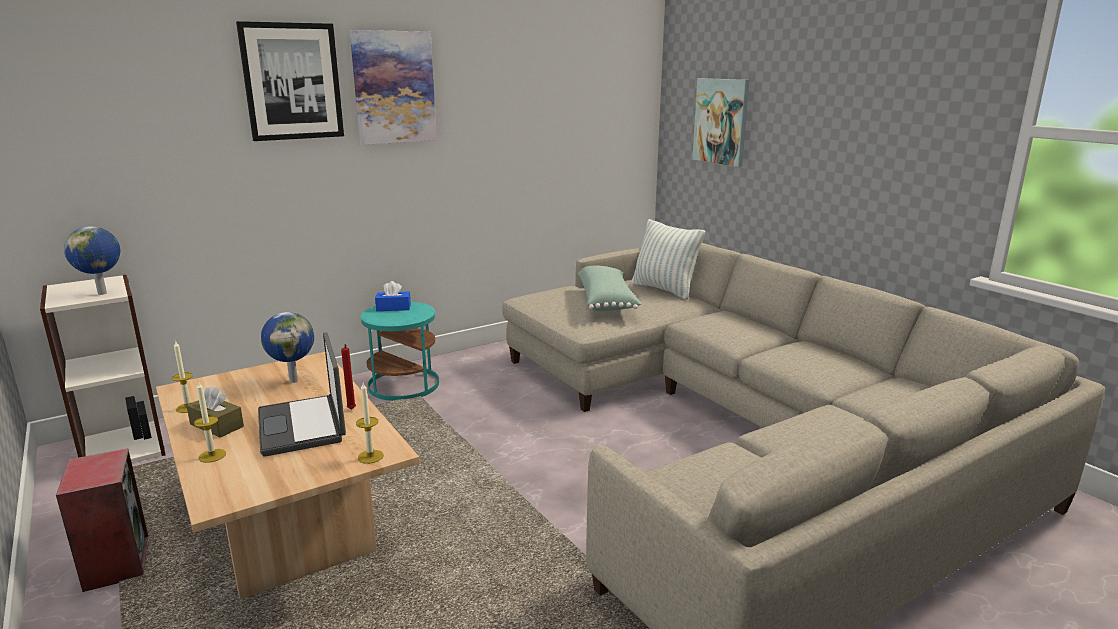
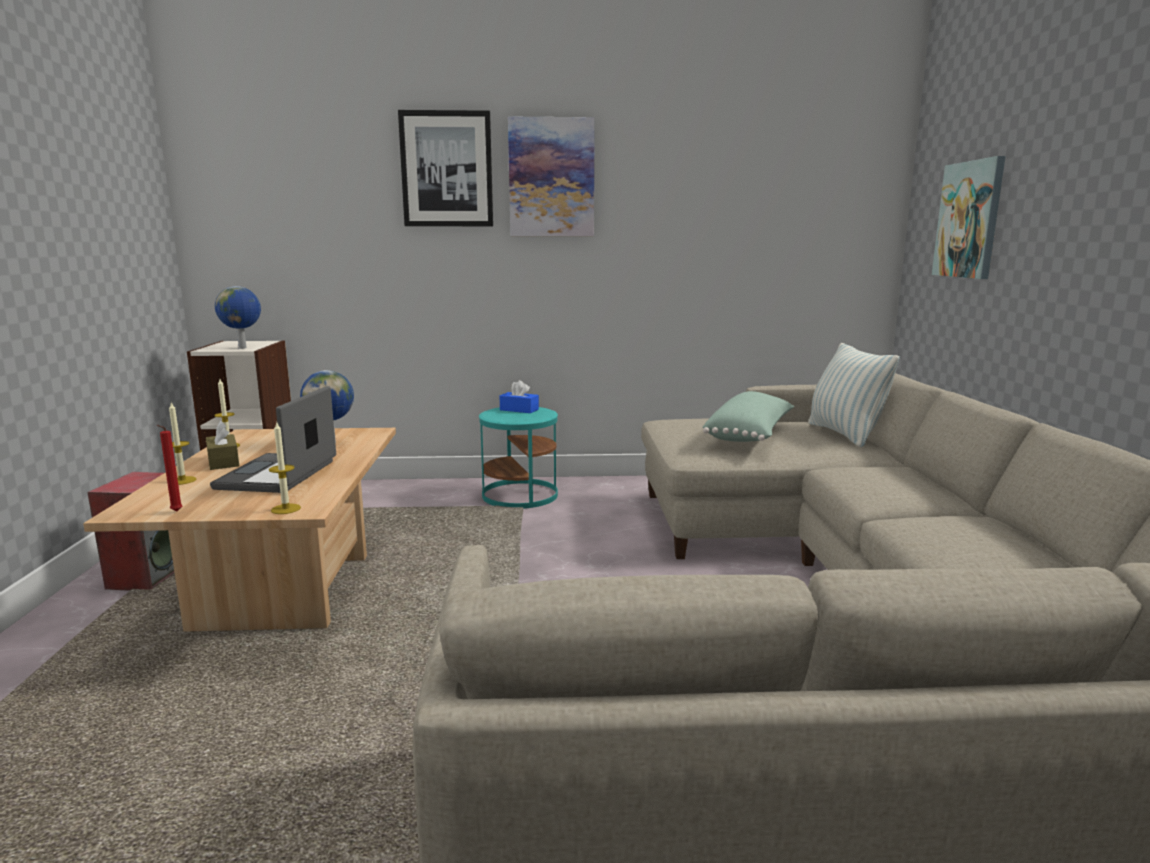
camera: 30 degrees right, 5 degrees down
red candle [341,344,356,409] -> red candle moved to [157,425,183,511]

